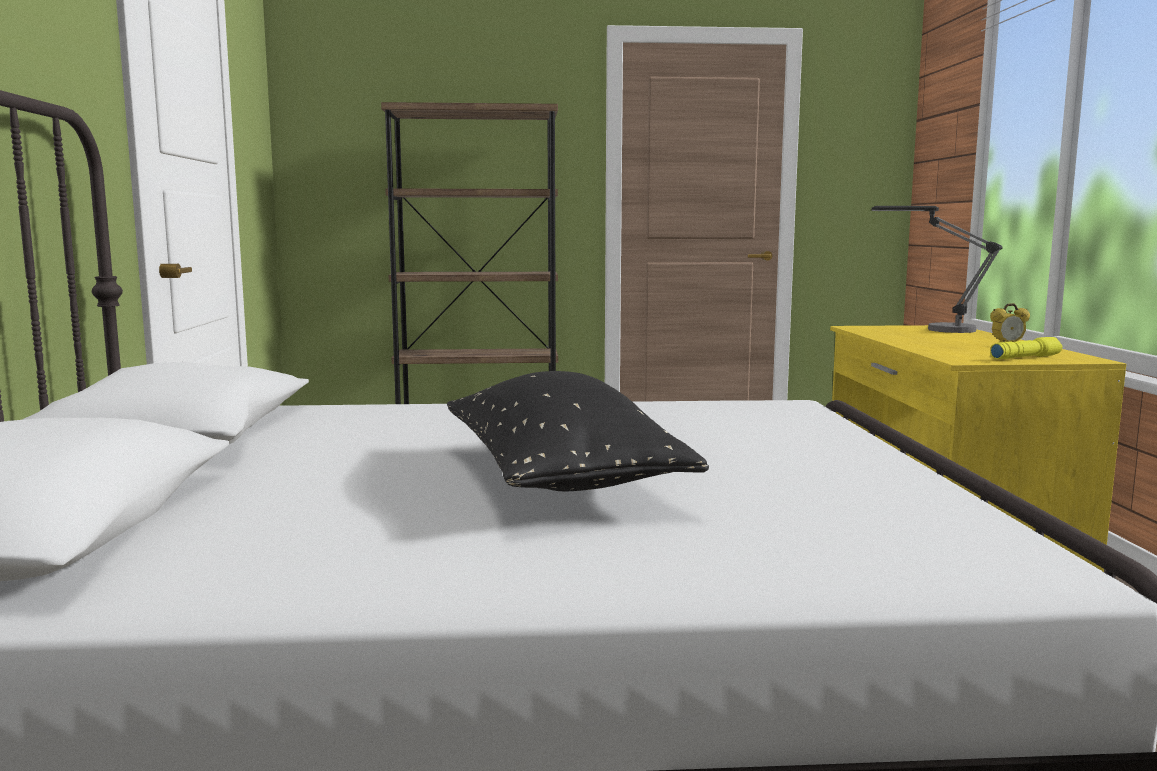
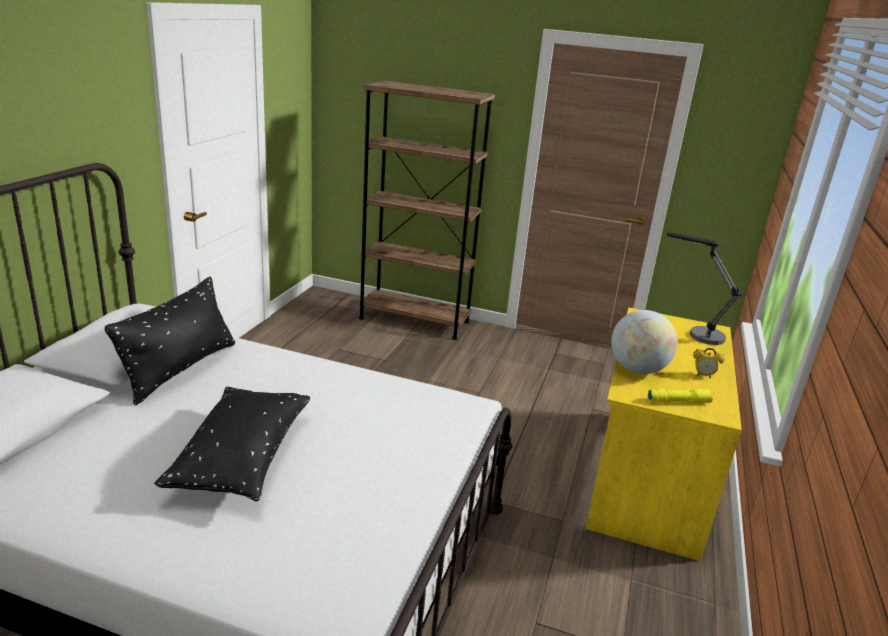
camera: 20 degrees right, 15 degrees up
none -> black pillow [104,276,235,405]
none -> globe [611,310,678,374]

